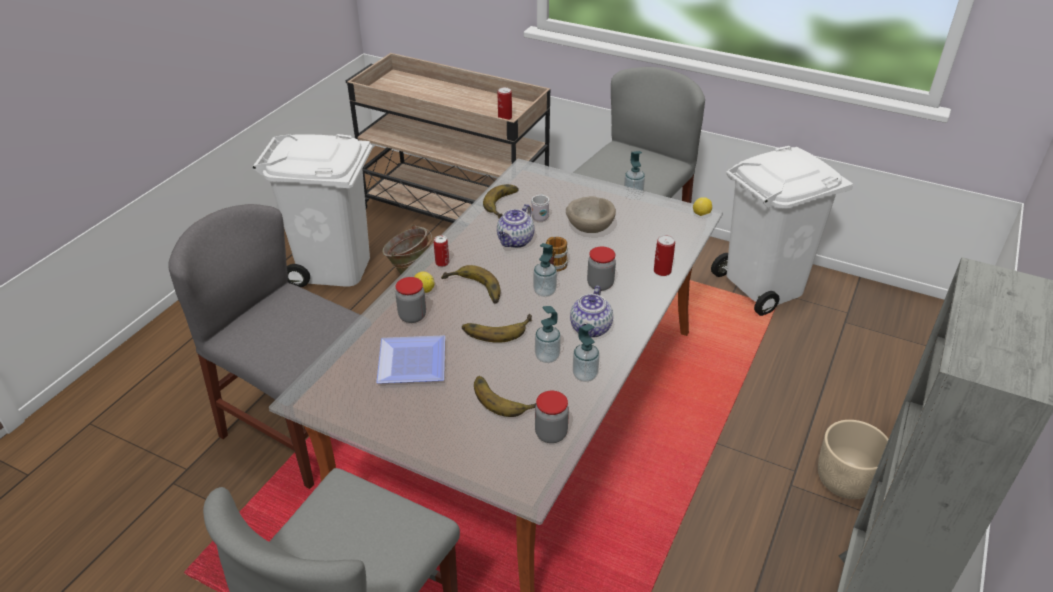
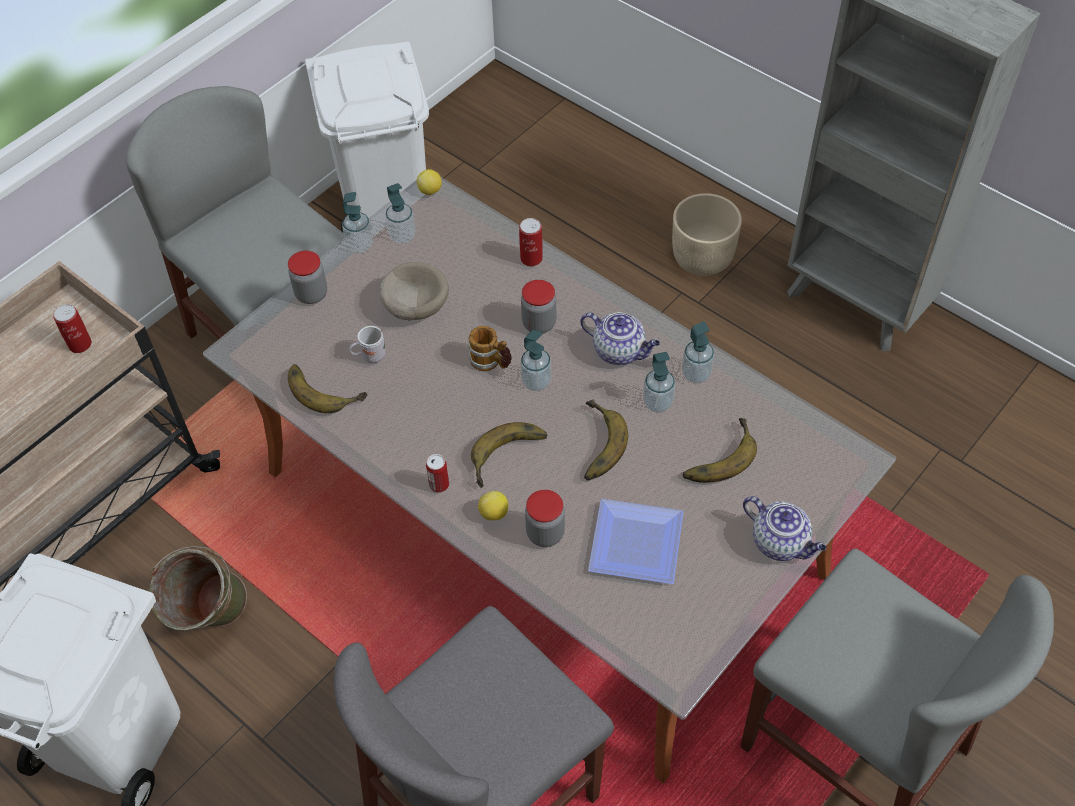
camera: 75 degrees left, 15 degrees up
teapot [497,204,535,248] -> teapot moved to [743,496,826,561]
jar [535,391,569,443] -> jar moved to [288,251,327,304]
none -> soap dispenser [385,183,416,244]

